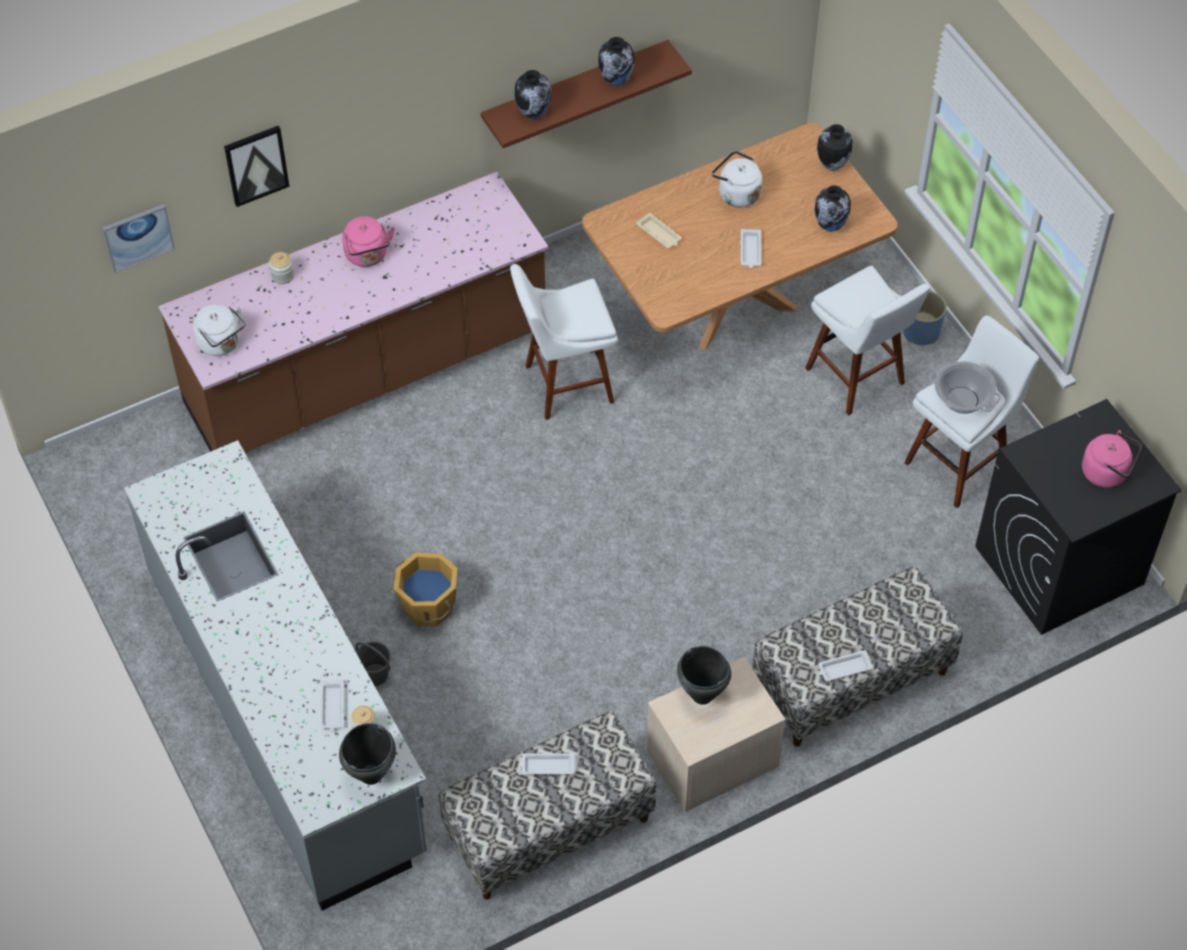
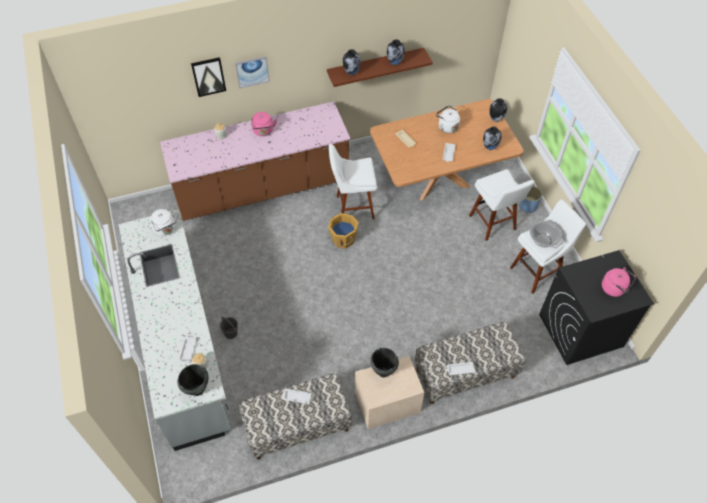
camera: 10 degrees right, 0 degrees up
picture [102,204,175,273] -> picture moved to [235,56,270,88]
white kettle [193,305,246,356] -> white kettle moved to [150,209,177,236]
orange bucket [393,552,458,627] -> orange bucket moved to [328,213,359,249]

